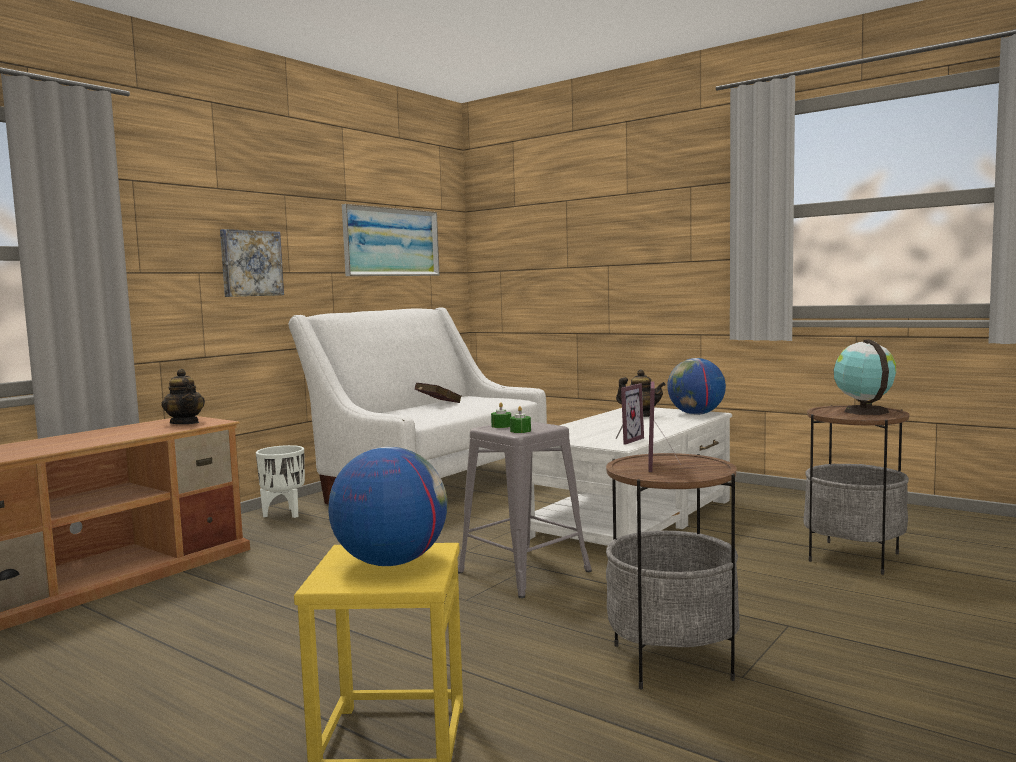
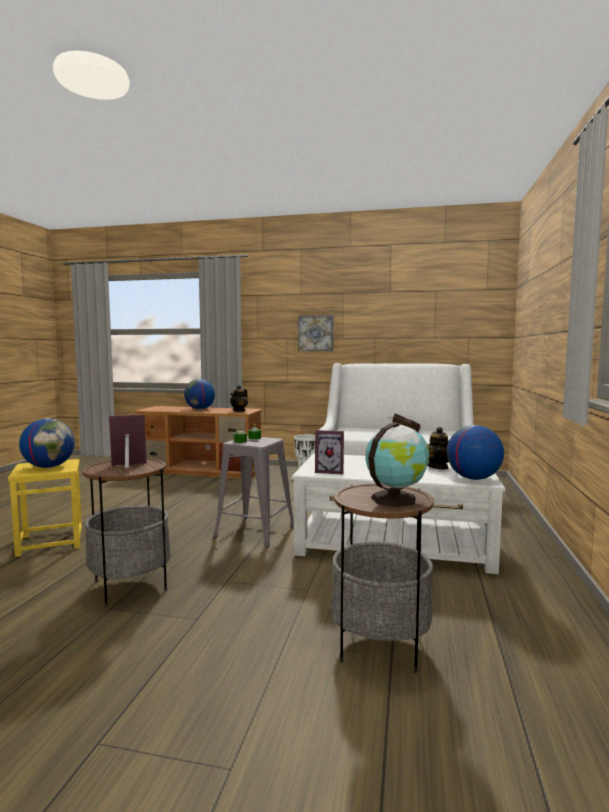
camera: 65 degrees right, 0 degrees up
picture [342,204,440,276] -> none
none -> globe [184,379,215,409]

